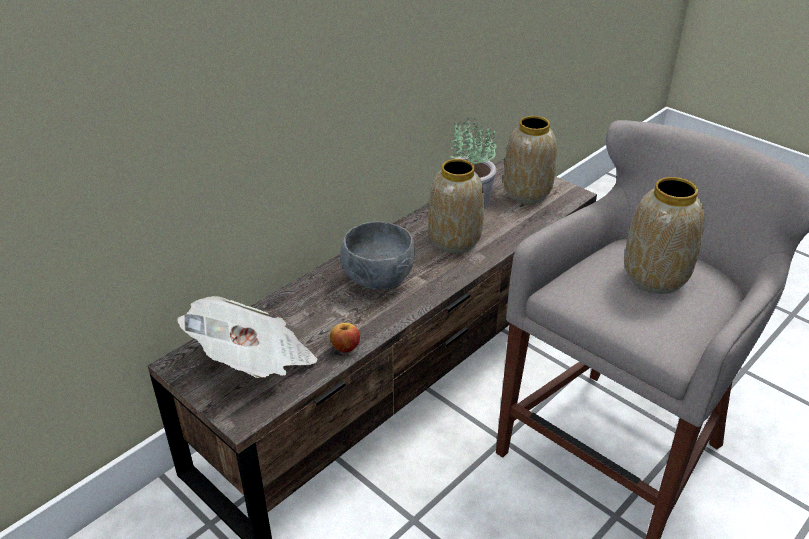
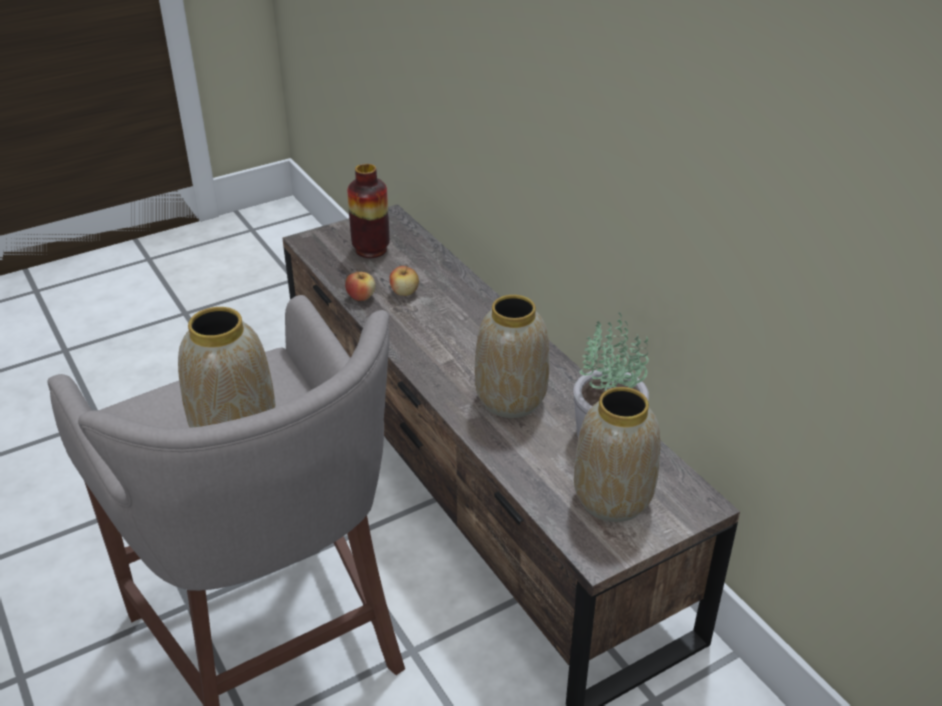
camera: 105 degrees right, 0 degrees up
newspaper [177,296,318,379] -> vase [347,164,390,258]
grey bowl [340,221,415,290] -> none
none -> apple [389,266,419,296]

